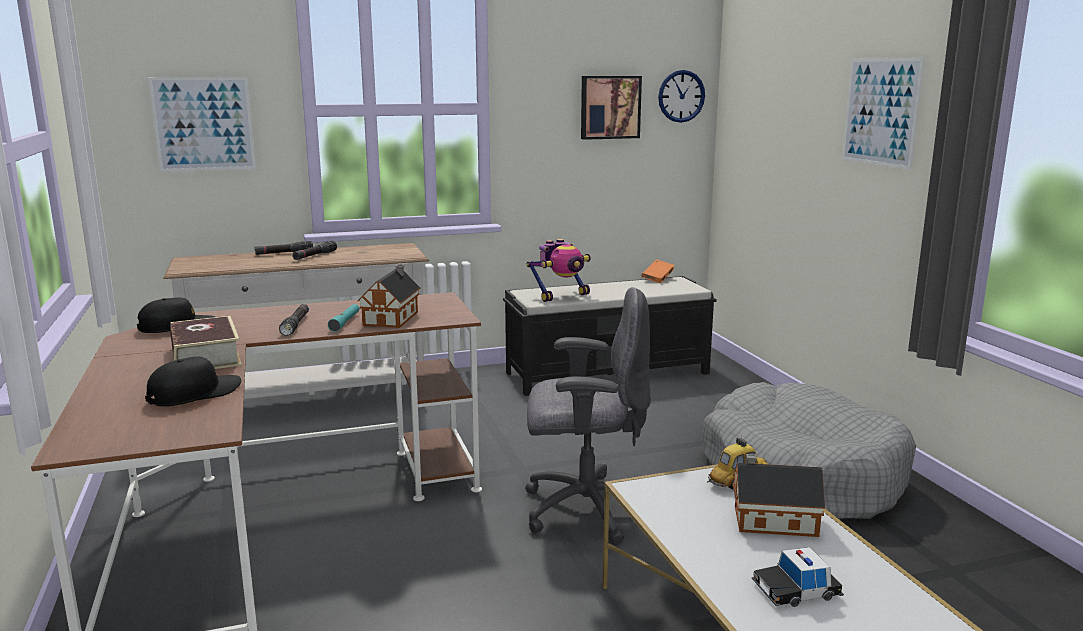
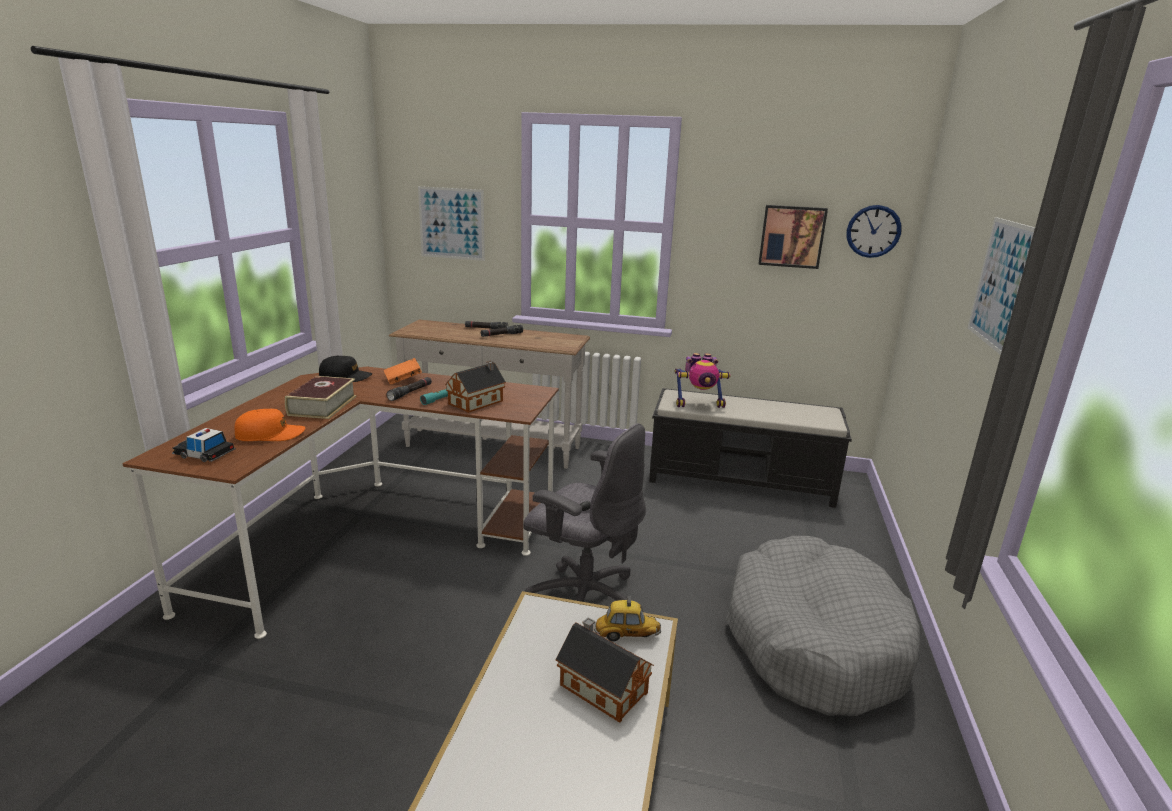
camera: 30 degrees right, 5 degrees up
black cap [145,356,241,406] -> orange cap [235,409,305,441]
orange book [641,260,675,283] -> orange book moved to [384,358,422,384]
toy car [752,547,844,607] -> toy car moved to [172,428,236,462]

